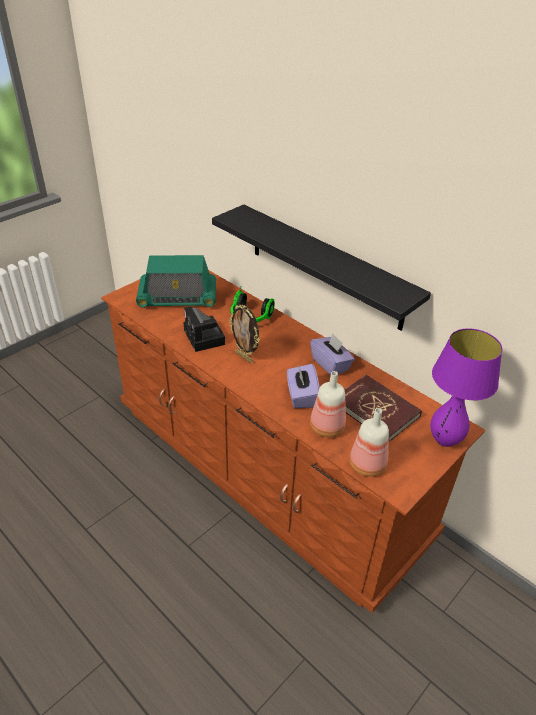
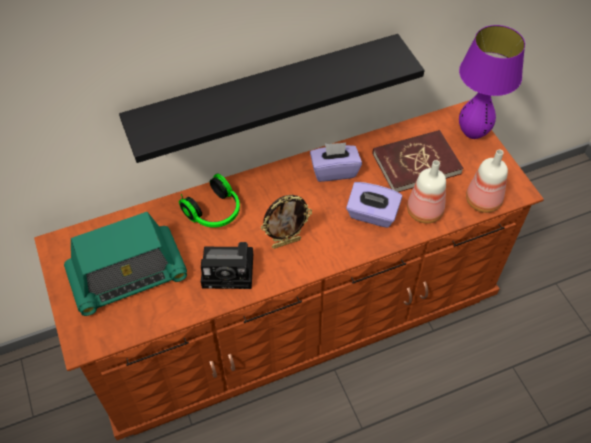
camera: 65 degrees left, 15 degrees up
radio [136,255,216,308] -> radio turned 45 degrees clockwise [64,212,187,316]

